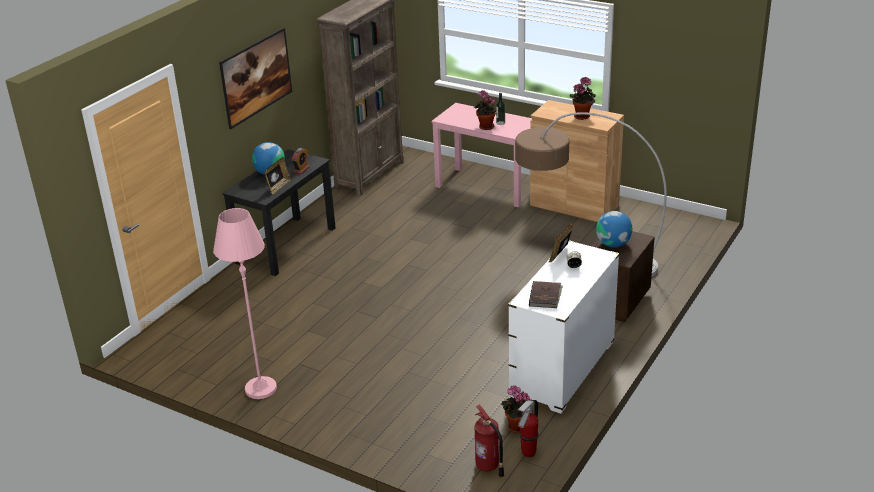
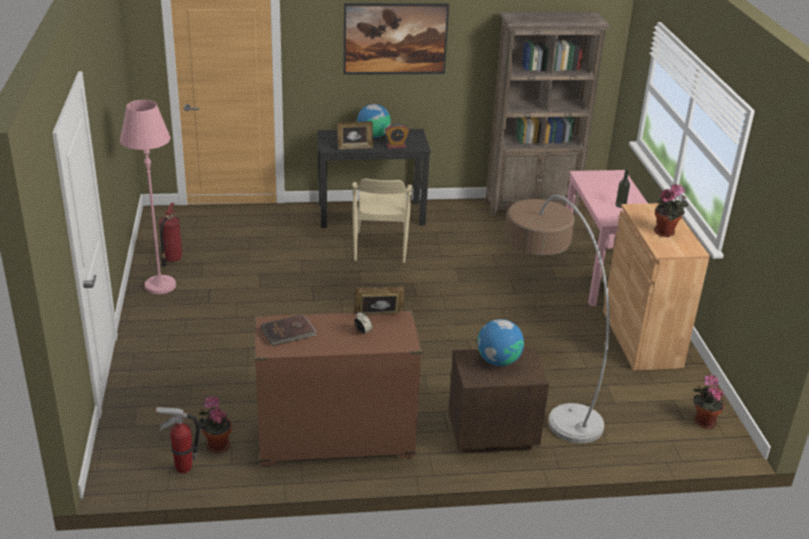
camera: 50 degrees right, 0 degrees up
potted plant [474,90,497,130] -> potted plant moved to [693,375,724,429]
fire extinguisher [475,405,504,477] -> fire extinguisher moved to [159,203,182,267]
white dresser [508,240,620,414] -> brown dresser [254,310,422,466]
none -> beige chair [352,178,412,263]

